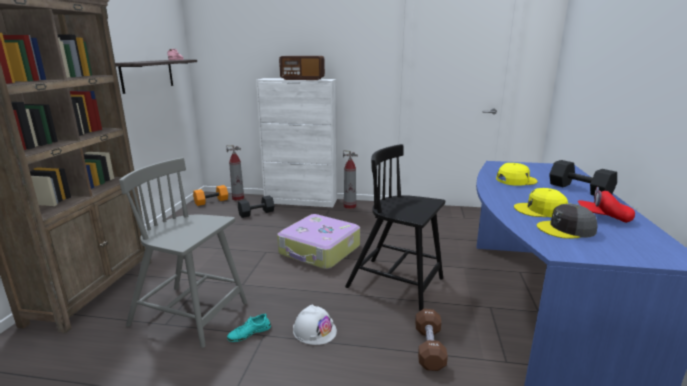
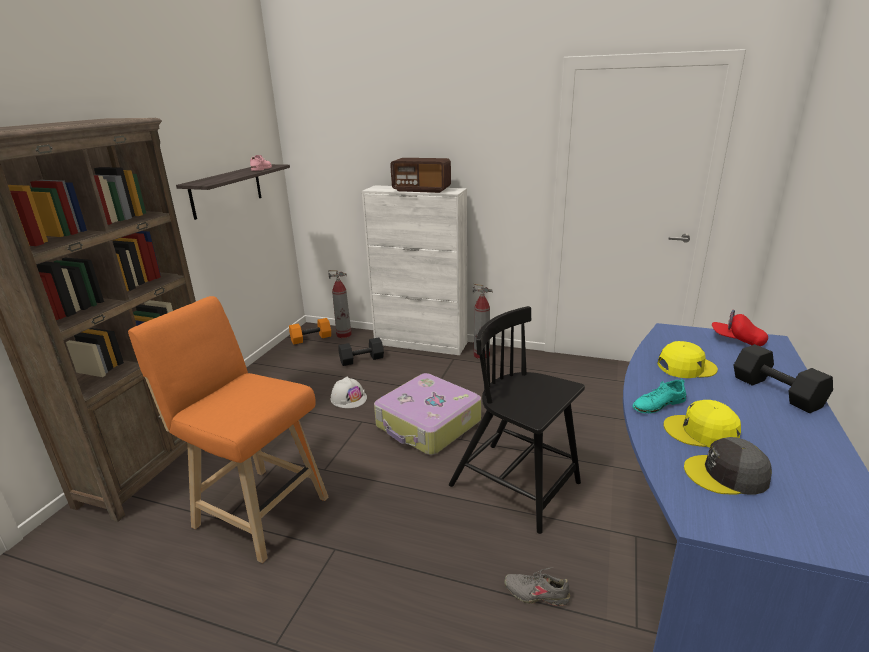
camera: 10 degrees right, 5 degrees up
grey chair [119,158,247,348] -> orange stool [128,296,329,563]
turquoise shoe [227,313,271,342] -> turquoise shoe moved to [632,379,686,413]
white hard hat [293,304,337,345] -> white hard hat moved to [331,377,367,408]
brown dumbbell [415,309,448,371] -> grey shoe [504,567,570,606]
red cap [578,187,635,223] -> red cap moved to [712,310,768,346]

